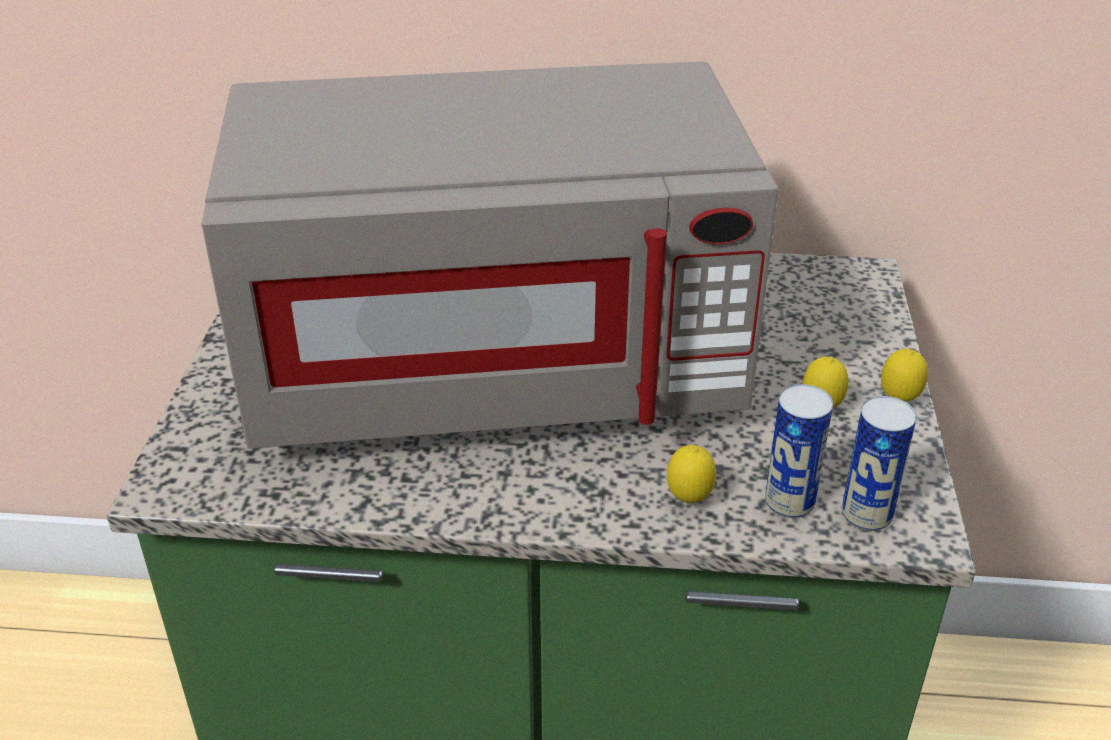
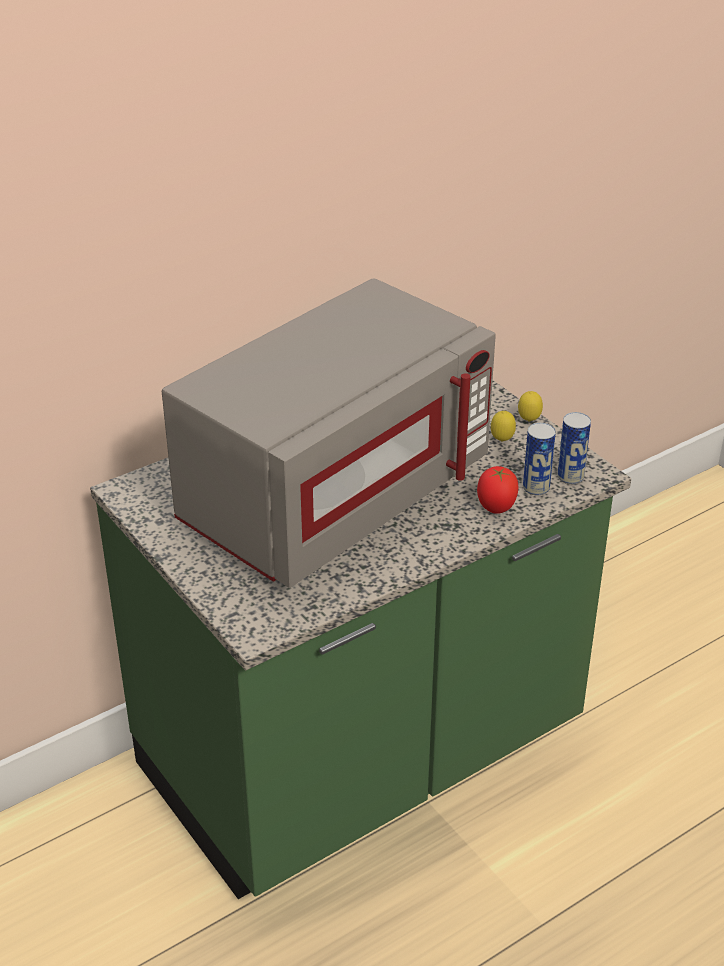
camera: 40 degrees left, 0 degrees up
lemon [667,445,716,503] -> tomato [477,466,518,514]

